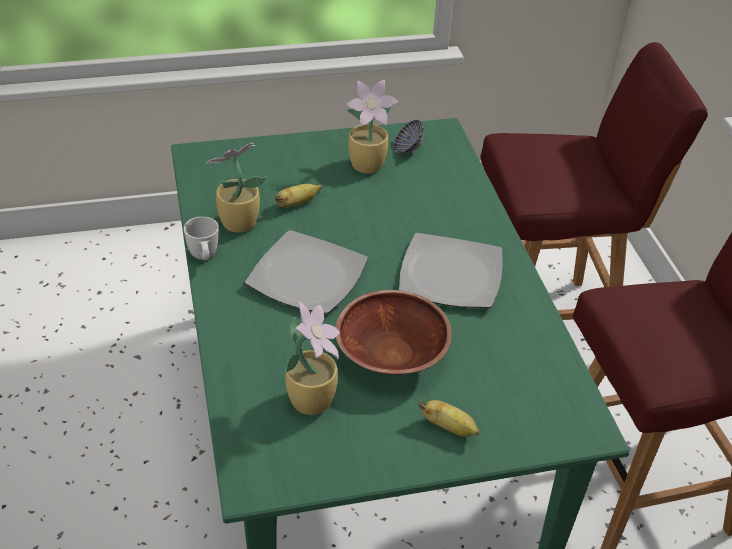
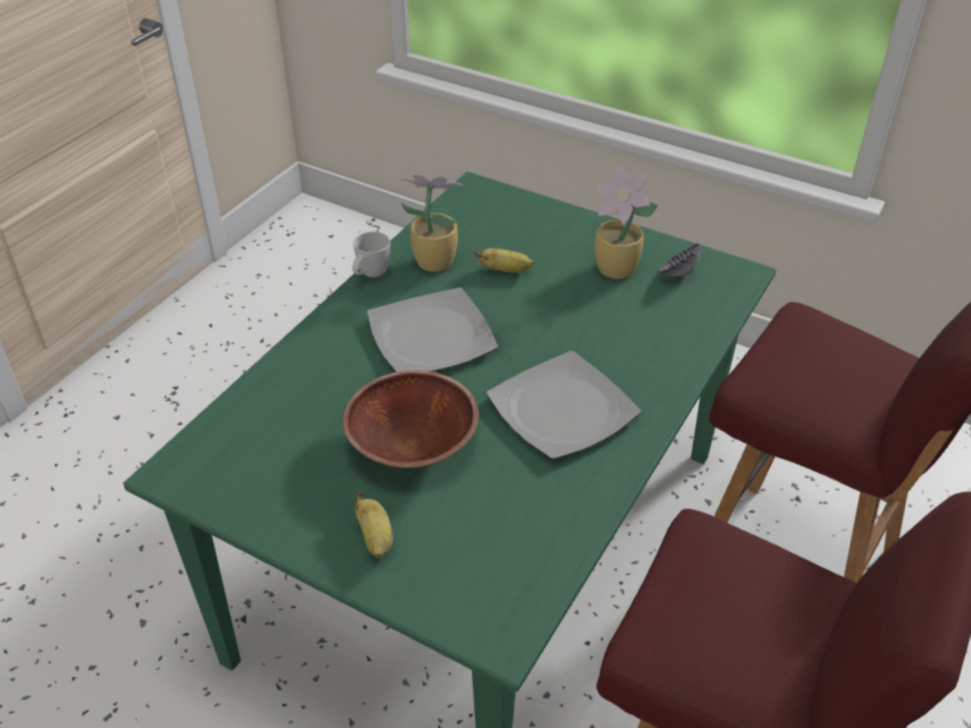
camera: 45 degrees right, 0 degrees up
potted plant [285,302,340,415] -> none

